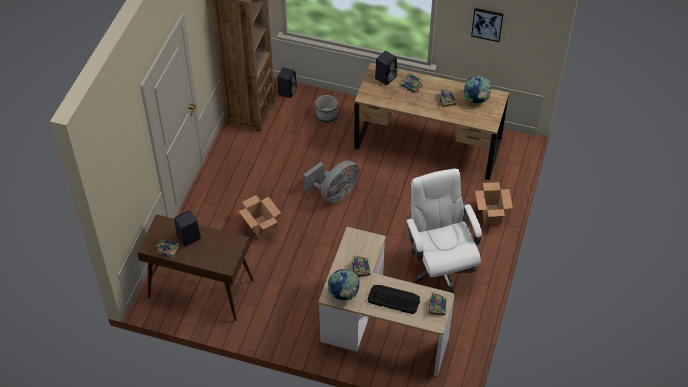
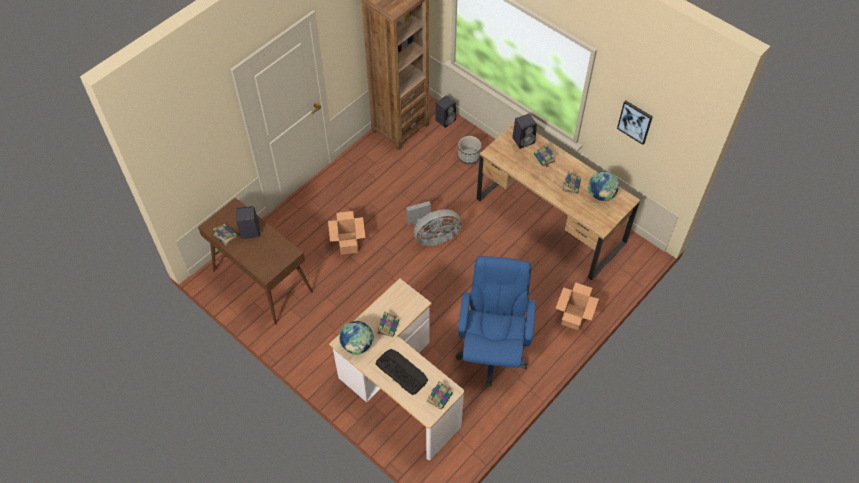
camera: 25 degrees right, 5 degrees up
white office chair [406,168,482,297] -> blue office chair [456,256,536,386]

